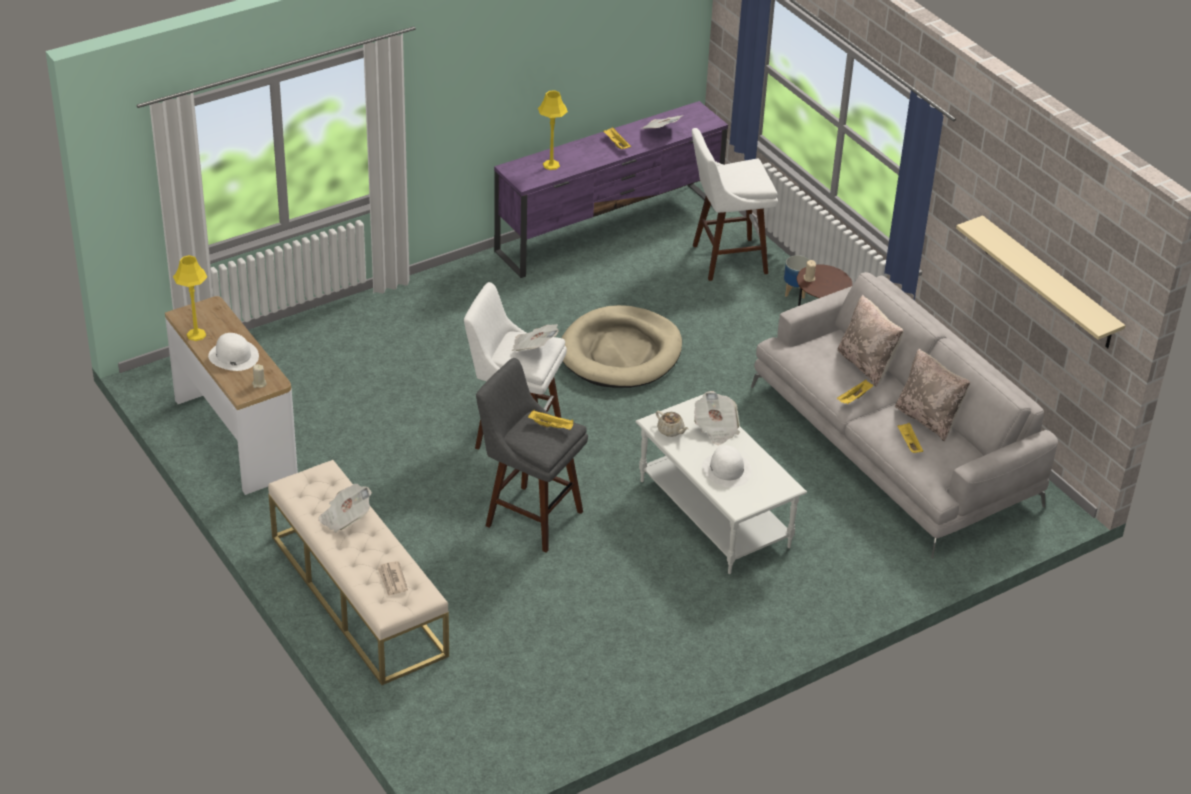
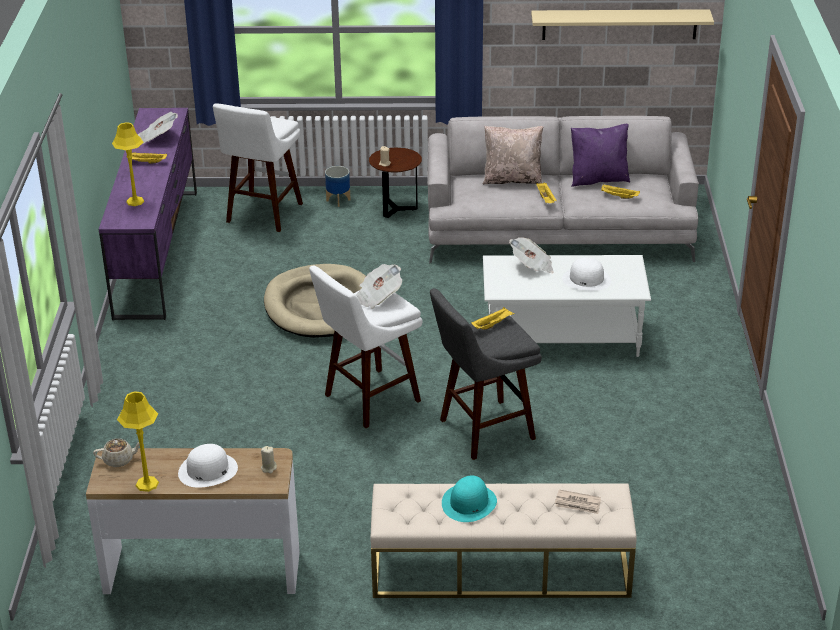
camera: 55 degrees left, 5 degrees down
newspaper [318,484,372,533] -> turquoise hat [442,476,497,522]
beige teapot [656,411,689,437] -> beige teapot moved to [93,438,140,467]
beige pillow [895,349,970,442] -> purple pillow [571,124,630,187]

